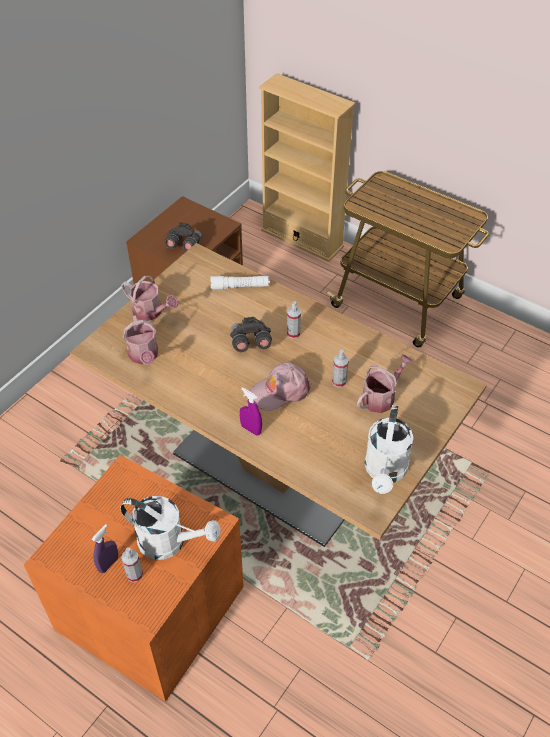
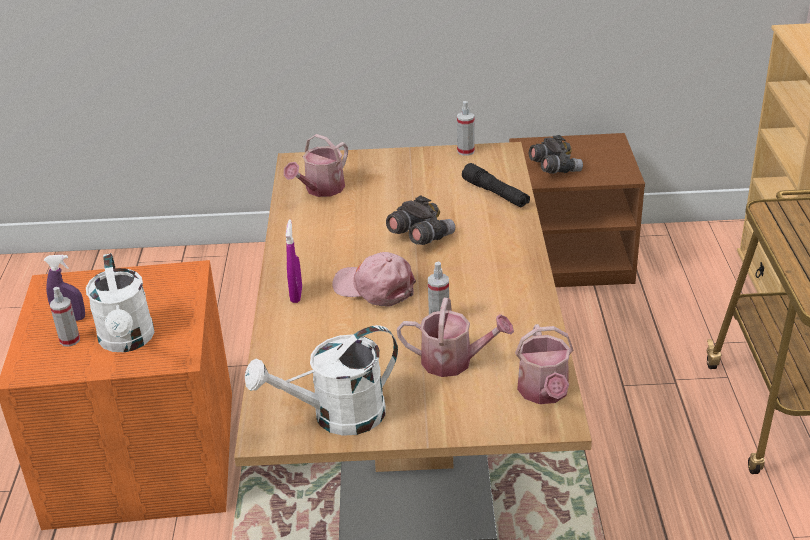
camera: 55 degrees right, 15 degrees down
watering can [121,276,179,321] -> watering can moved to [515,324,573,404]
white flashlight [210,276,270,290] -> black flashlight [462,163,530,207]
spray bottle [287,301,301,339] -> spray bottle moved to [457,101,475,156]

